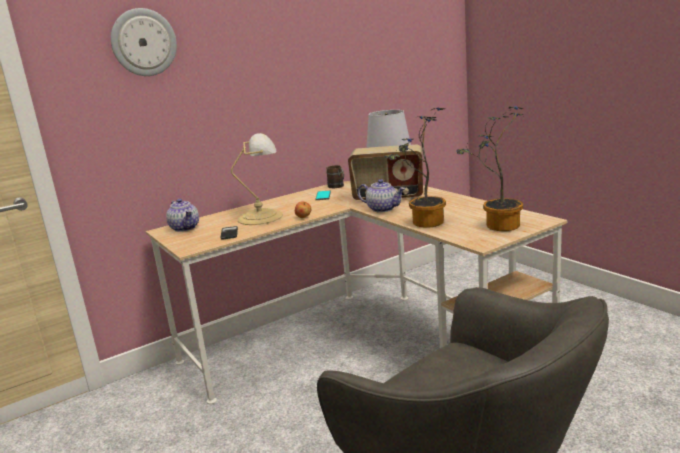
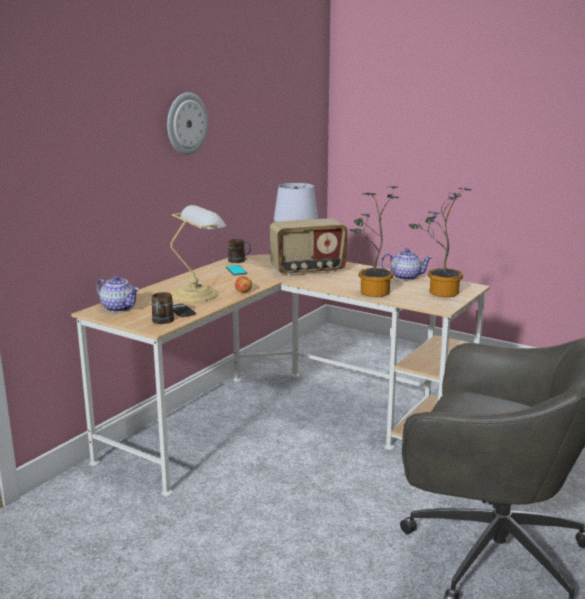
camera: 25 degrees left, 0 degrees up
wall clock [111,8,177,76] -> wall clock moved to [167,92,208,155]
teapot [358,179,406,213] -> teapot moved to [381,248,433,280]
none -> brown mug [151,292,174,324]

